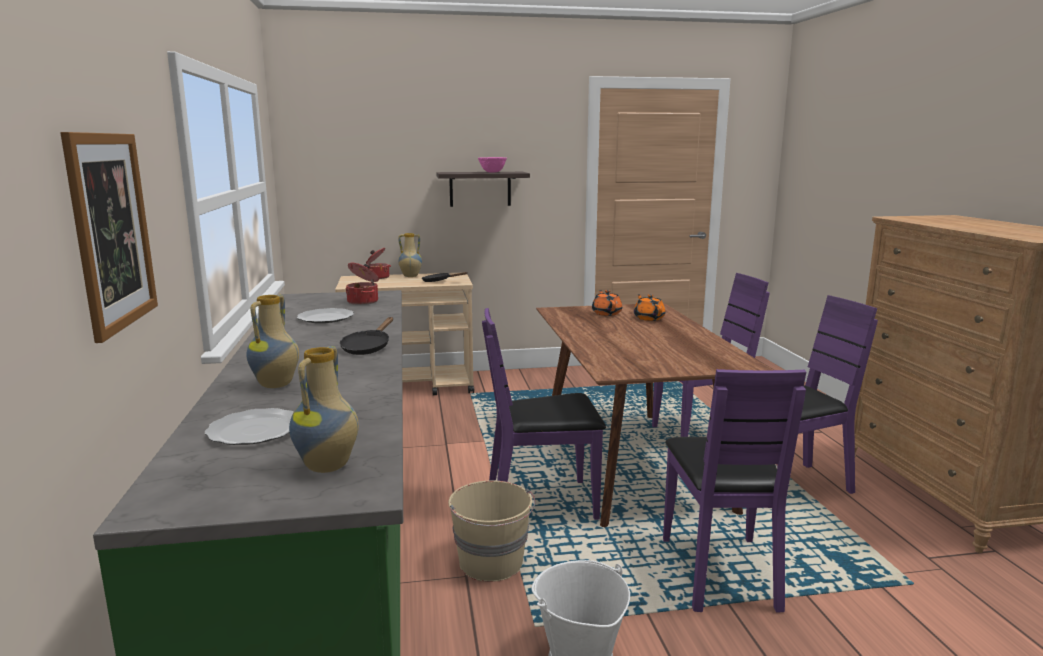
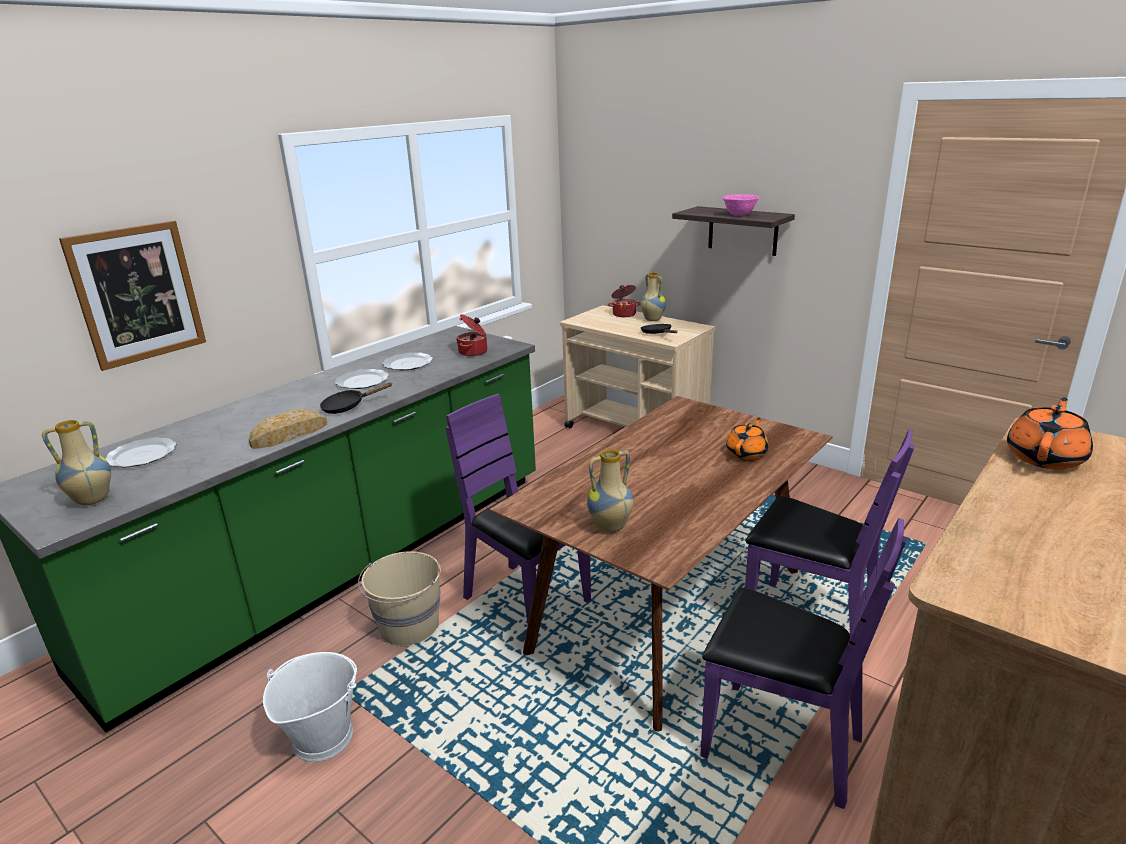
camera: 50 degrees right, 10 degrees up
vase [246,295,299,388] -> vase moved to [587,449,633,533]
orange teapot [592,290,622,316] -> orange teapot moved to [1007,397,1093,470]
purple chair [663,369,806,613] -> none
none -> bread [249,409,327,449]
none -> plate [335,369,389,389]

